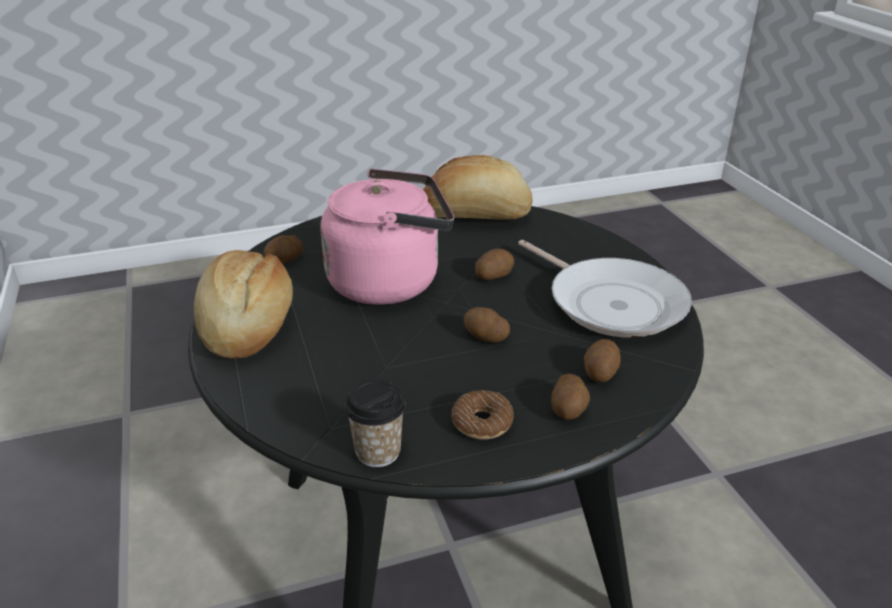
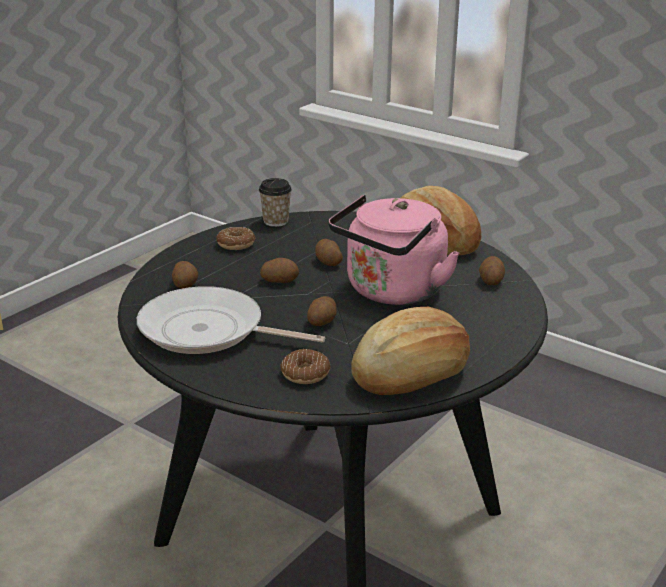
camera: 145 degrees right, 5 degrees down
potato [551,374,590,420] -> potato moved to [315,239,343,266]
none -> donut [280,349,331,384]

